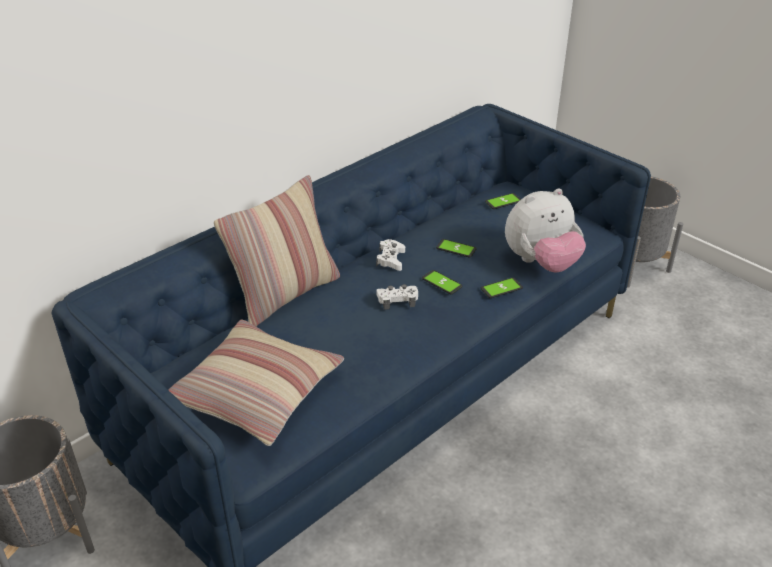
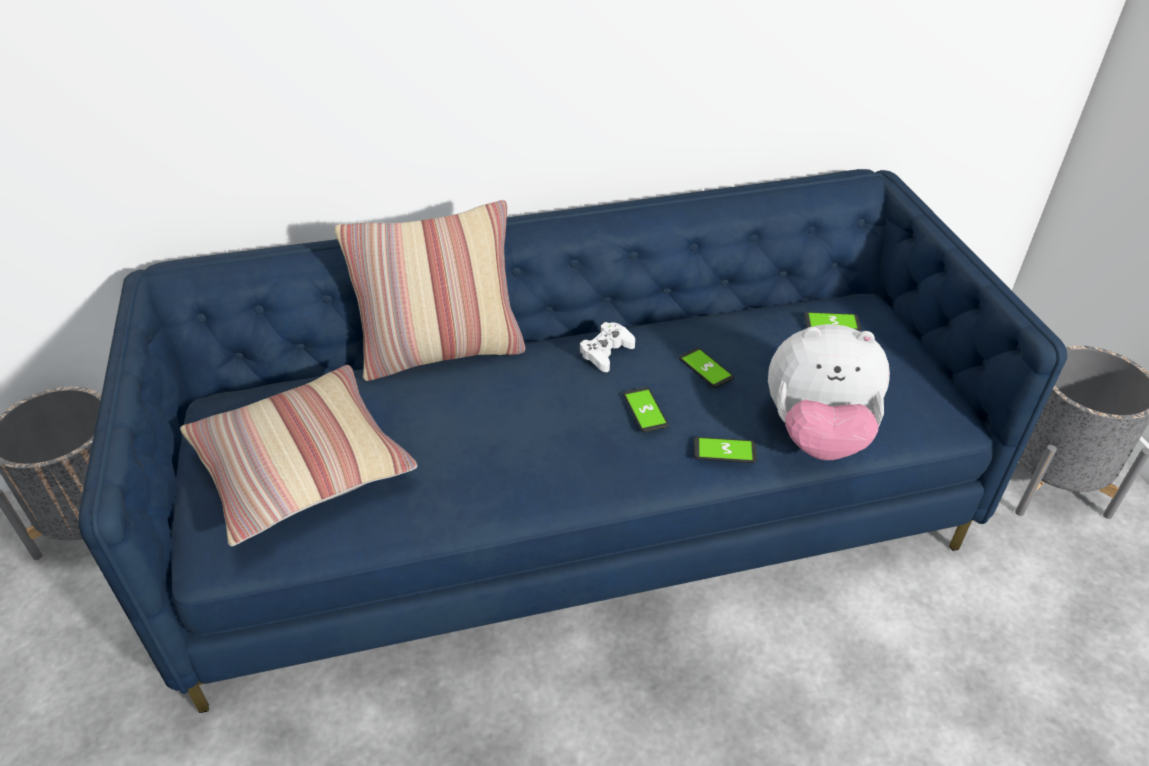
camera: 30 degrees right, 5 degrees up
white game controller [376,284,418,310] -> none

